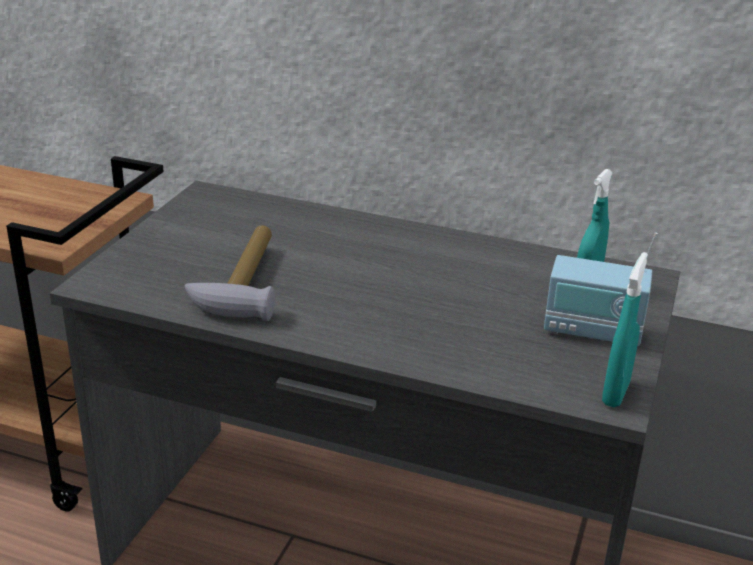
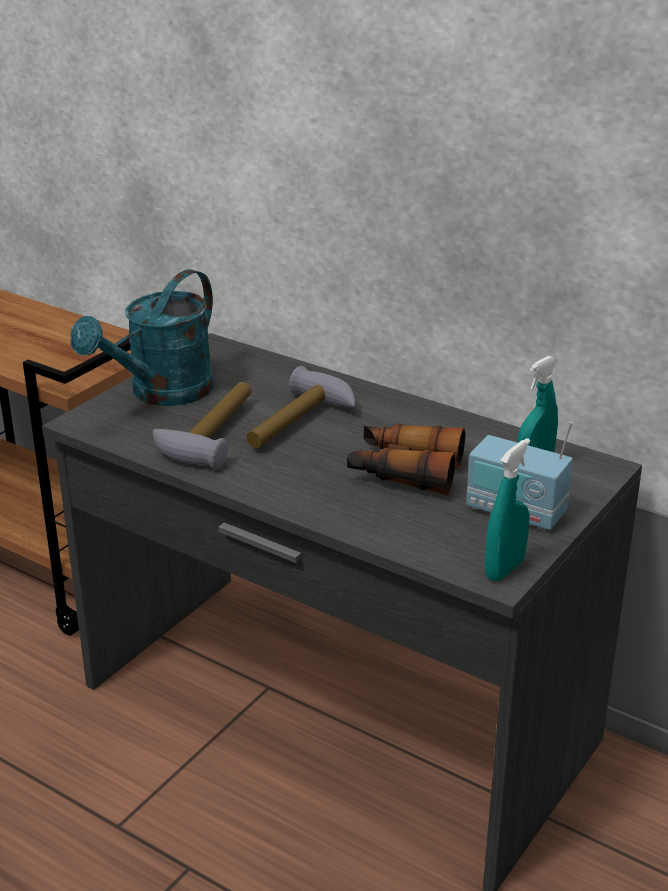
camera: 15 degrees right, 0 degrees up
none -> turquoise watering can [70,269,214,406]
none -> hammer [246,366,355,448]
none -> binoculars [347,424,465,496]

